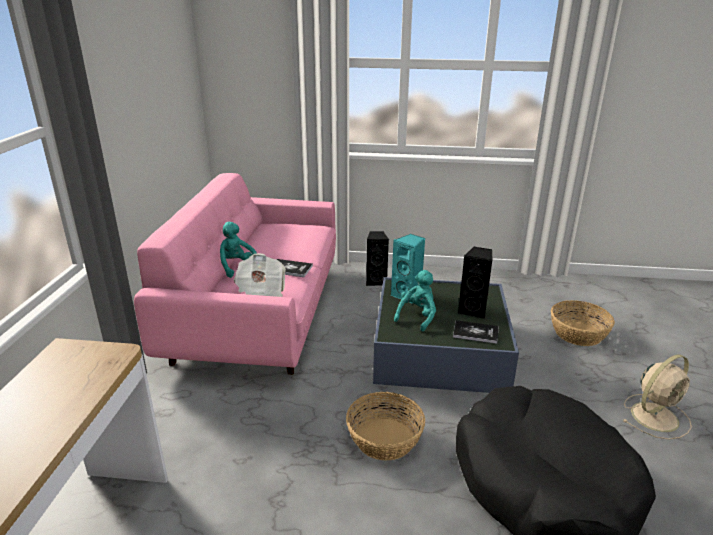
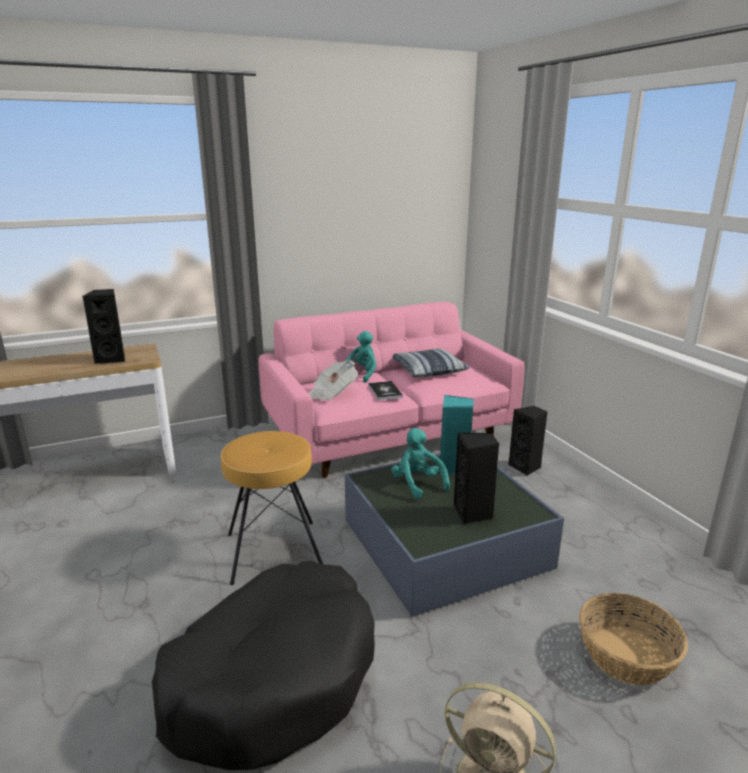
camera: 60 degrees right, 5 degrees down
basket [346,392,425,461] -> brown stool [221,431,323,585]
turquoise plush toy [394,270,436,332] -> turquoise plush toy turned 120 degrees counterclockwise [391,428,450,499]
book [453,320,498,344] -> none
none -> black speaker [83,289,125,364]
none -> pillow [393,348,469,377]

